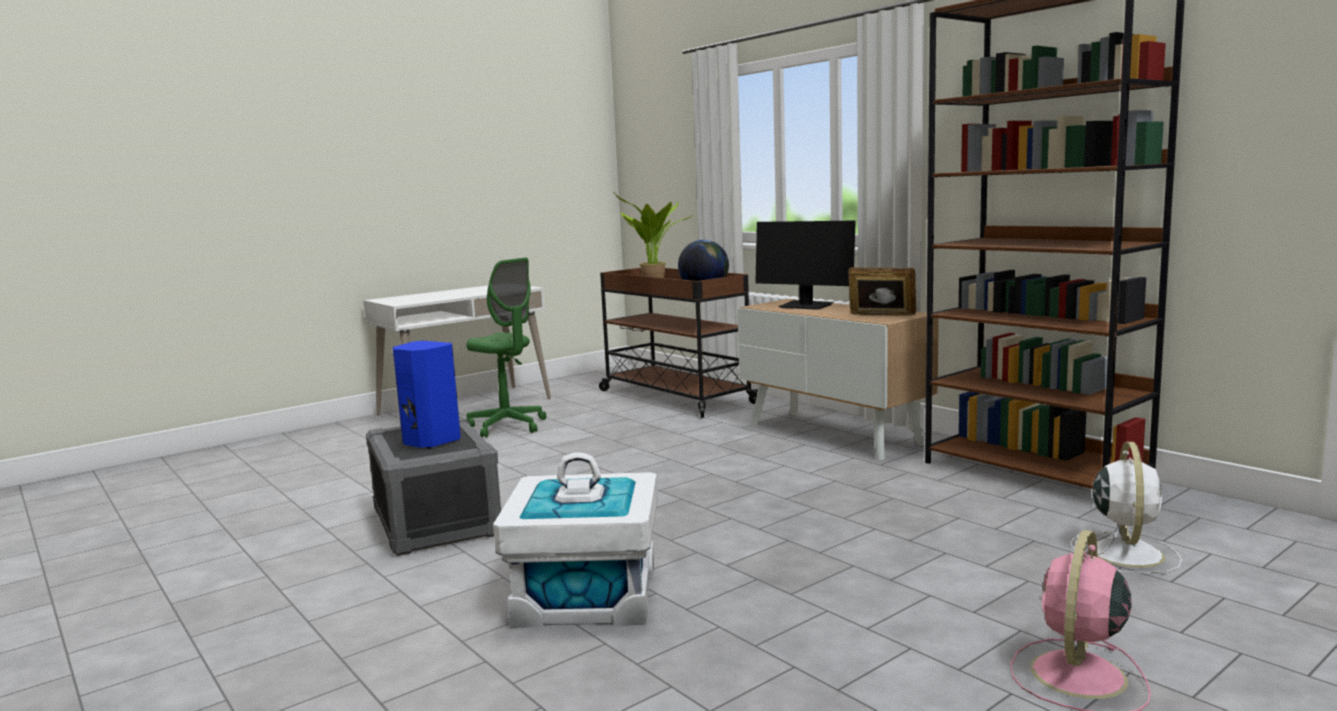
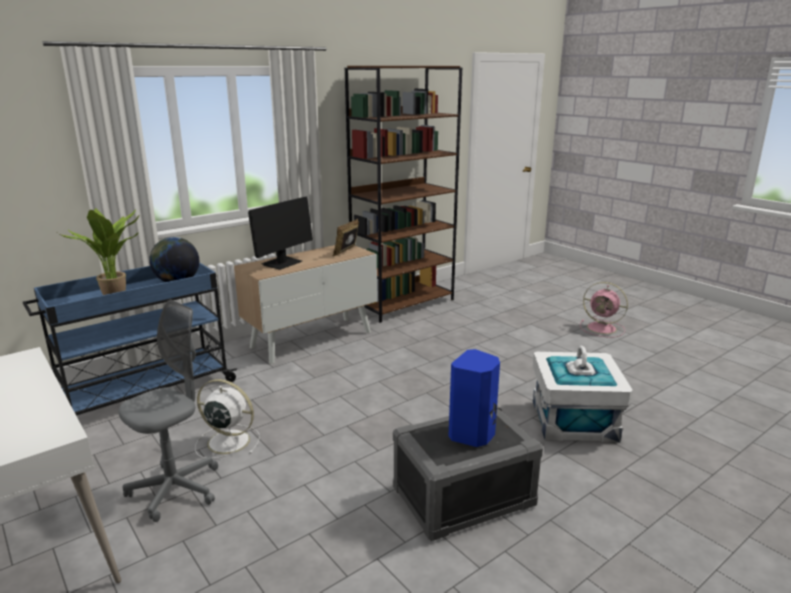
camera: 90 degrees left, 10 degrees up
green office chair [466,258,546,437] -> grey office chair [118,299,218,522]
brown cart [599,268,758,418] -> blue cart [23,262,237,416]
white fan [1070,442,1182,574] -> white fan moved to [195,379,260,459]

